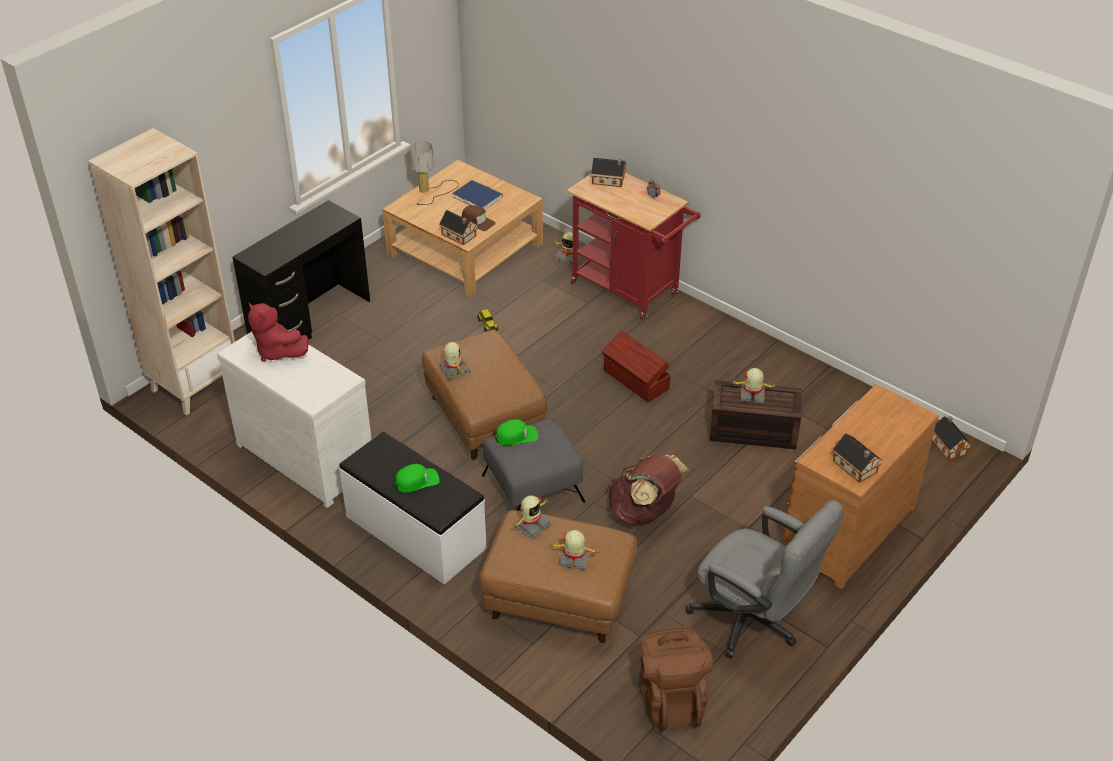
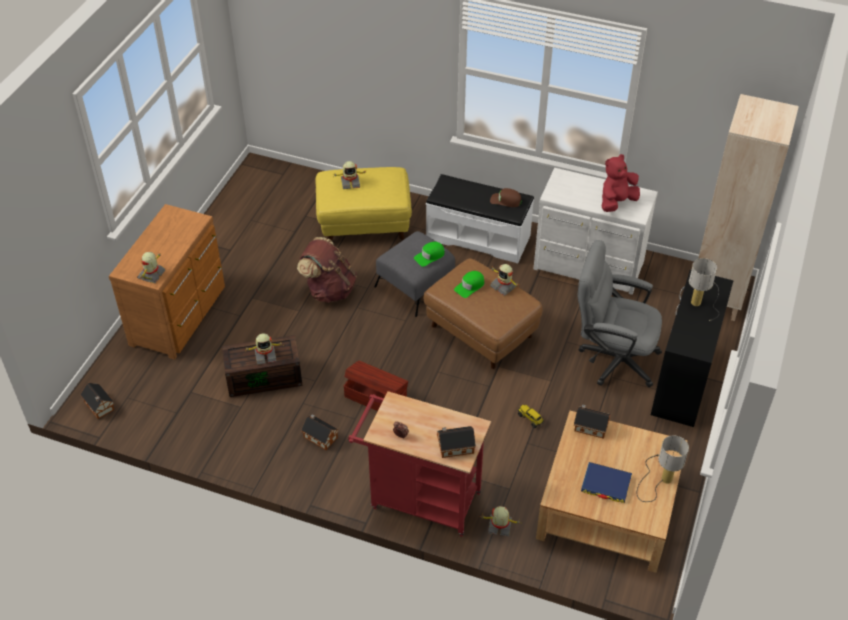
camera: 160 degrees right, 5 degrees up
red plush toy [248,303,308,362] -> red plush toy turned 60 degrees counterclockwise [602,154,640,212]
green cap [395,464,440,492] -> green cap moved to [454,271,484,298]
brown cap [462,205,496,231] -> brown cap moved to [490,188,522,207]
brown ottoman [479,510,637,643] -> yellow ottoman [315,167,412,241]
toy robot [512,495,551,539] -> toy robot moved to [137,252,165,283]
brown backpack [639,626,713,731] -> none
grey office chair [685,500,843,658] -> grey office chair moved to [577,240,662,387]
toy house [833,433,883,483] -> toy house moved to [301,414,339,450]
none -> table lamp [689,258,719,321]

